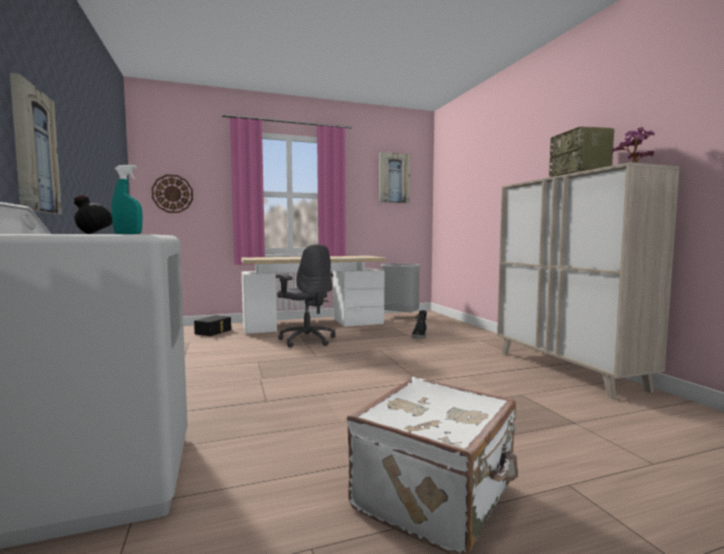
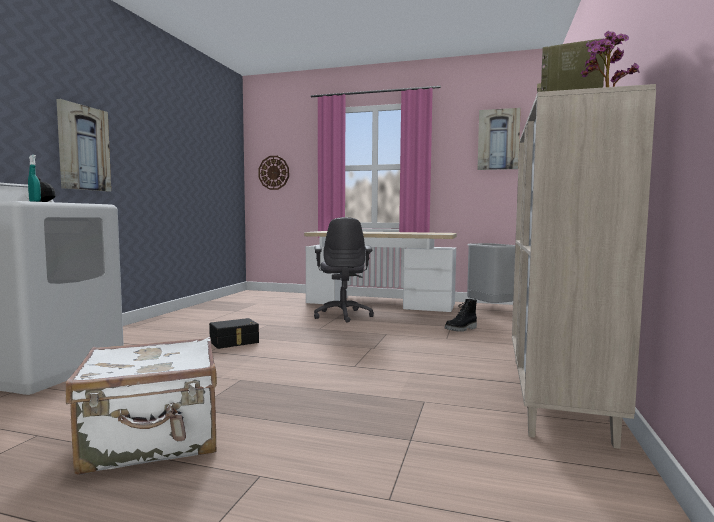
camera: 35 degrees right, 0 degrees up
black storage box [194,315,231,336] -> black storage box moved to [209,318,259,349]

